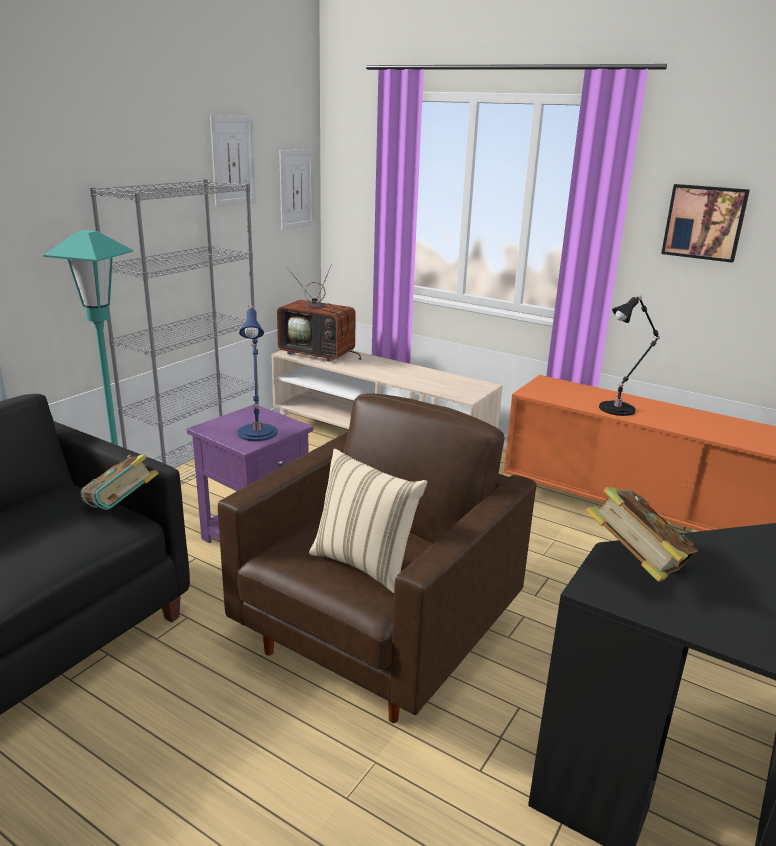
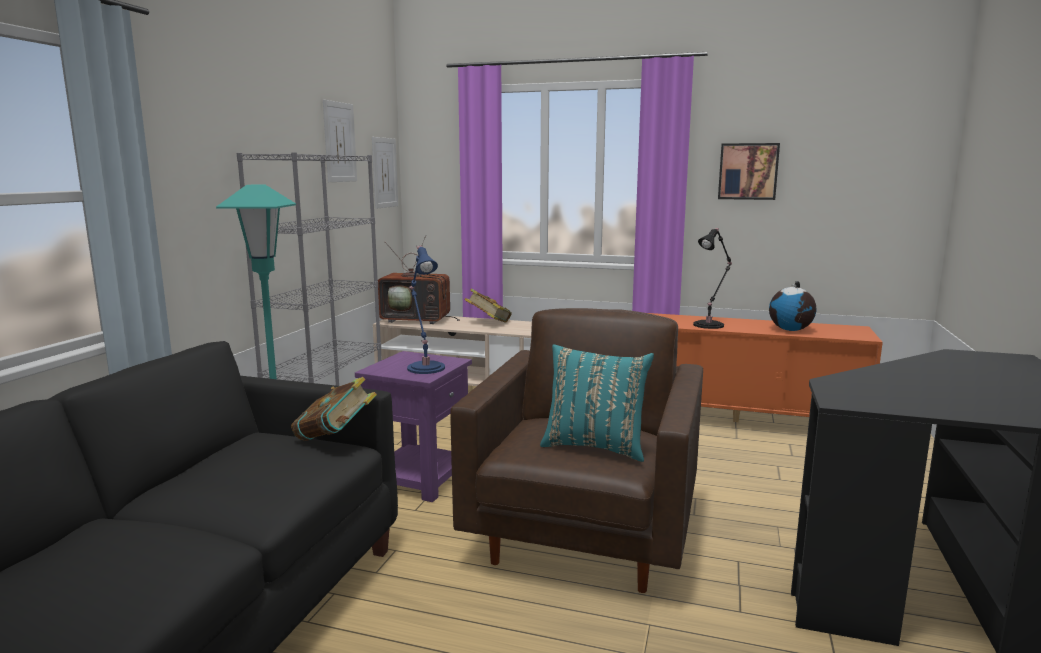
camera: 15 degrees left, 10 degrees down
beige pillow [309,449,427,593] -> turquoise pillow [540,344,654,462]
book [586,487,698,582] -> book moved to [464,288,512,323]
none -> globe [769,281,817,331]

